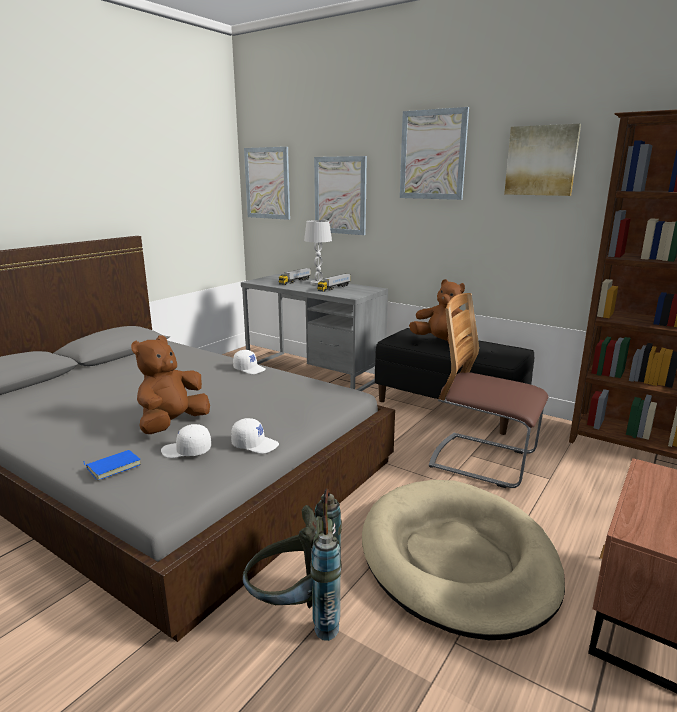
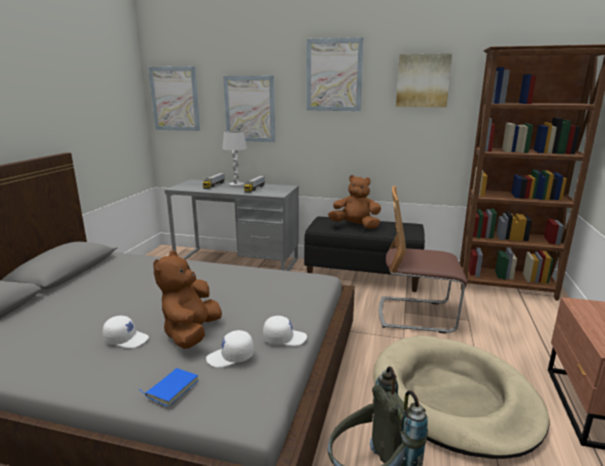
camera: 20 degrees left, 0 degrees up
white cap [233,350,266,374] -> white cap moved to [103,316,149,348]

